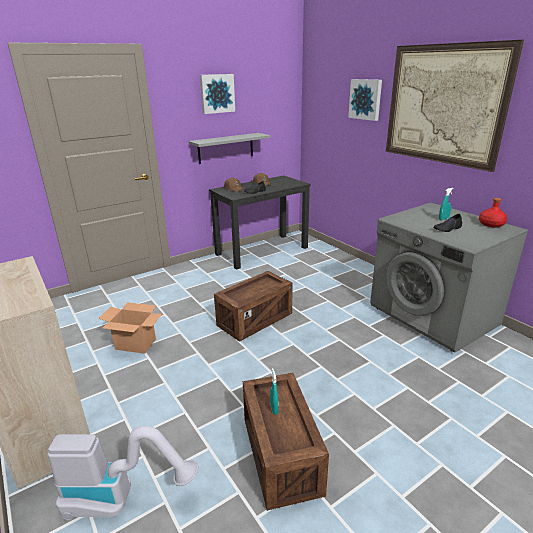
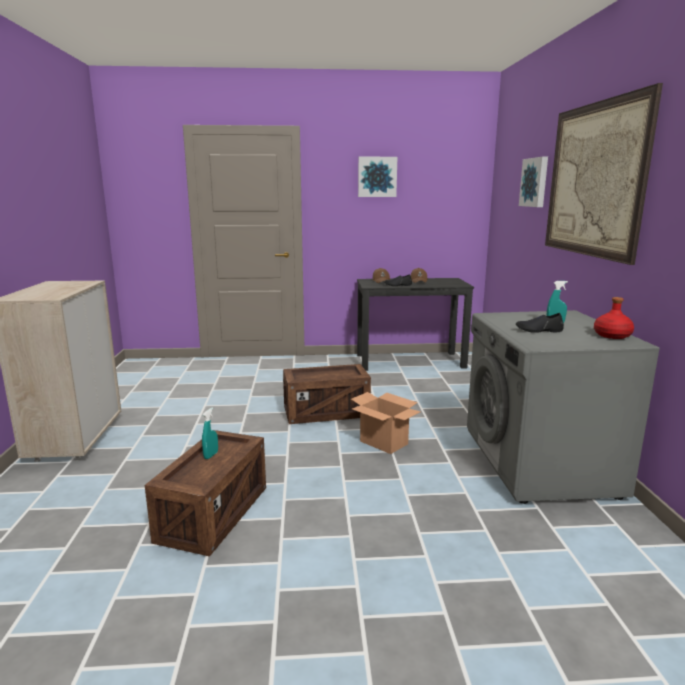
camera: 30 degrees right, 10 degrees down
vacuum cleaner [48,426,198,521] -> none
cardboard box [98,302,162,354] -> cardboard box moved to [351,392,421,454]
grey shelf [189,133,270,164] -> none

